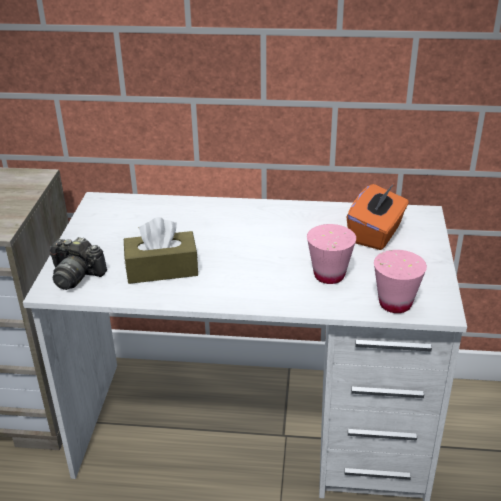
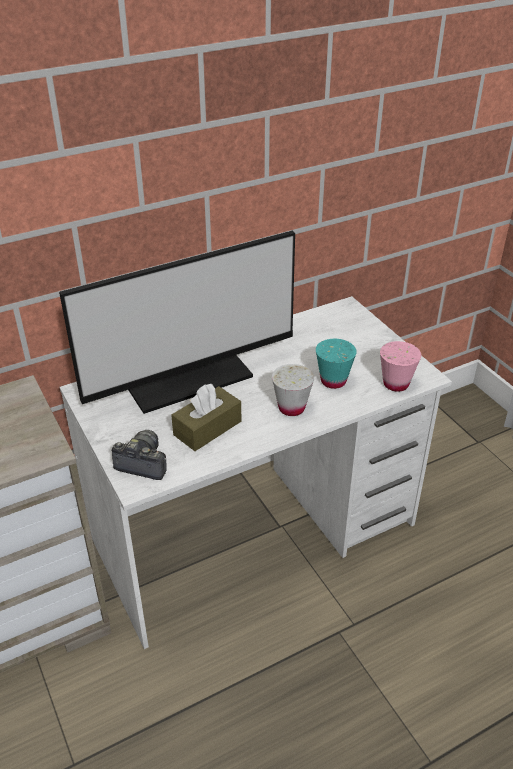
camera: 35 degrees left, 5 degrees up
camera [50,237,107,290] -> camera turned 150 degrees counterclockwise [112,430,167,480]
pink cup [307,224,356,284] -> turquoise cup [316,339,357,389]
orange tissue box [347,184,409,250] -> none
none -> monitor [59,231,295,414]
none -> white cup [272,364,314,416]

